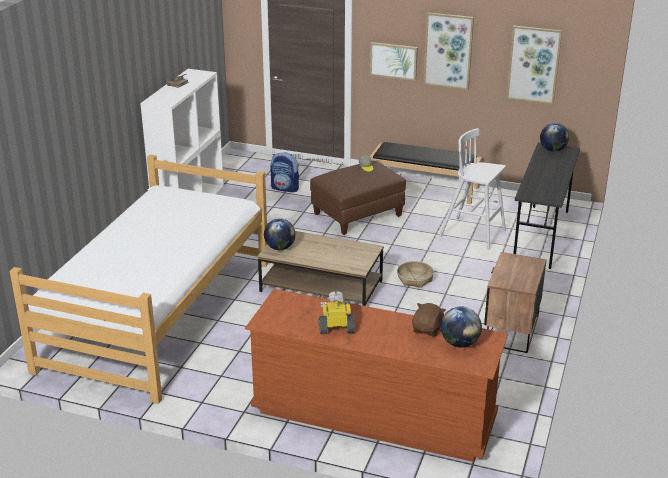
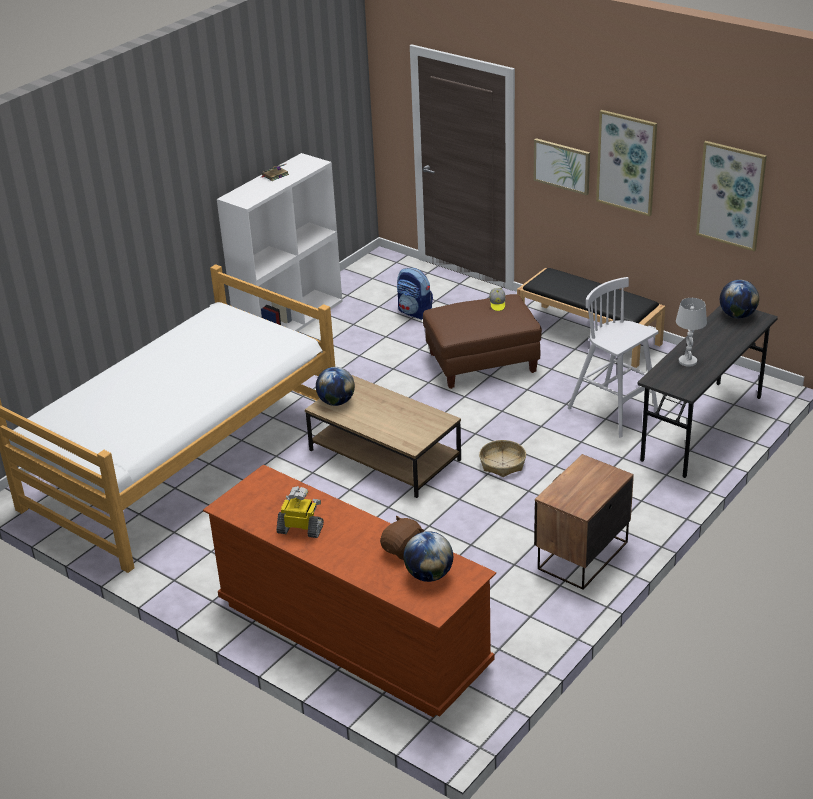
camera: 20 degrees right, 5 degrees up
none -> white table lamp [676,298,707,367]

